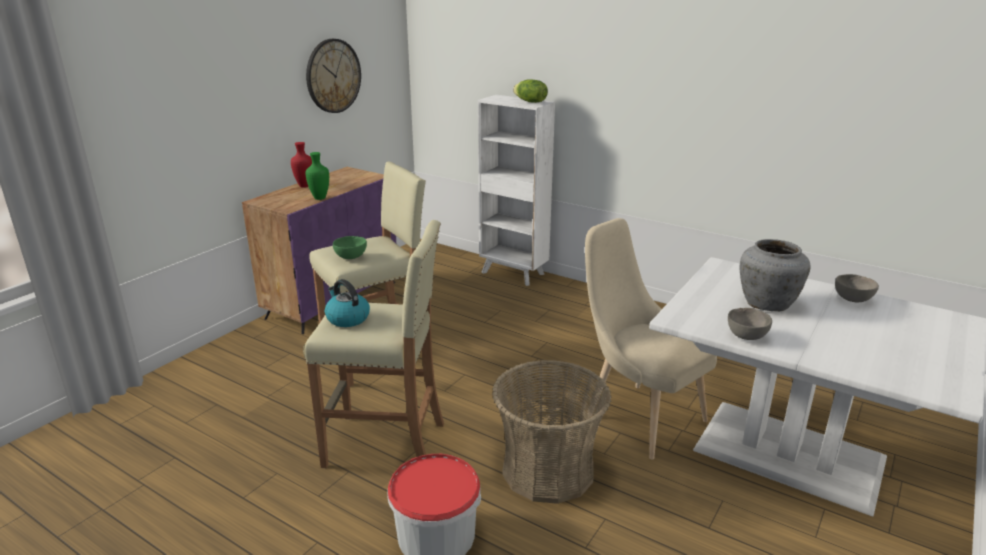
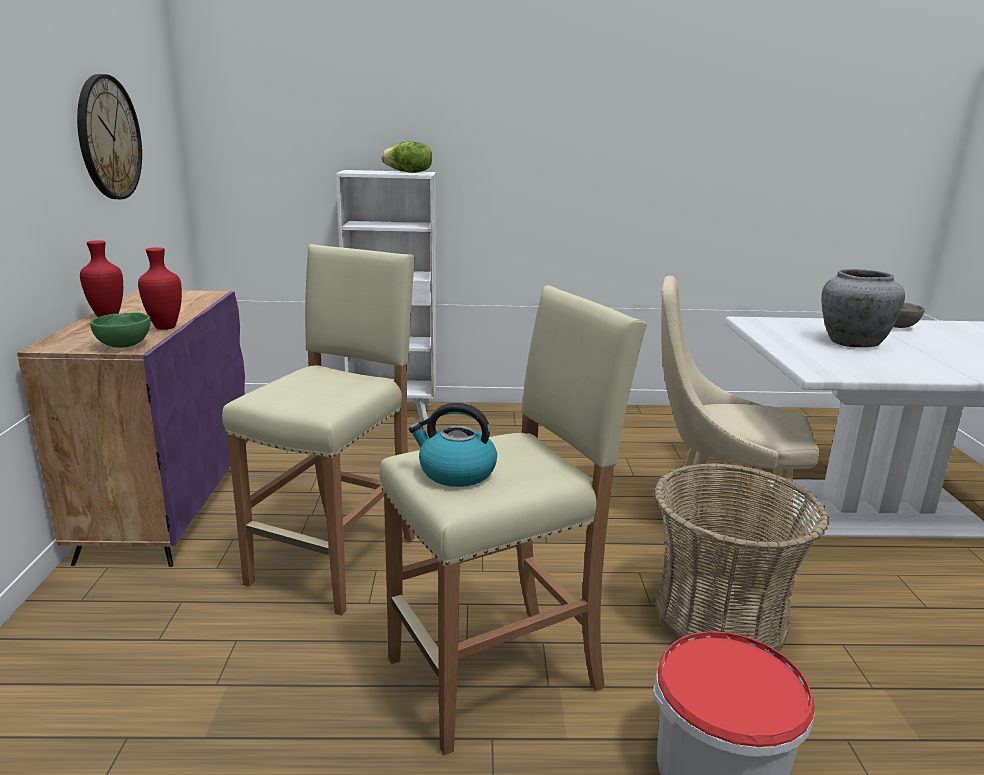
camera: 35 degrees left, 5 degrees down
green vase [305,152,329,200] -> red vase [138,247,182,330]
green bowl [333,236,367,259] -> green bowl moved to [90,312,151,348]
grey bowl [728,308,772,340] -> none

